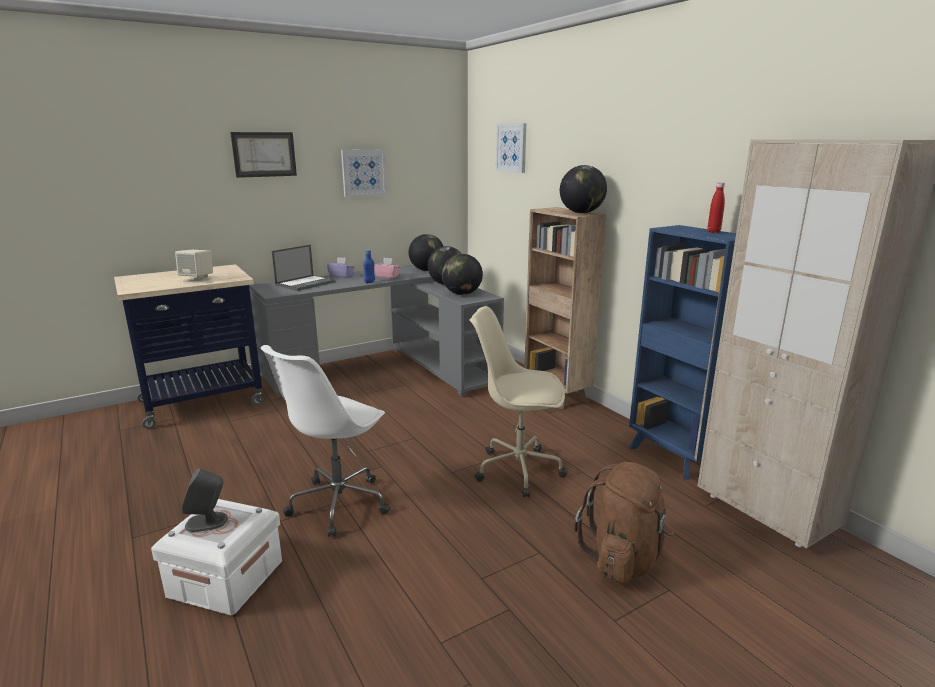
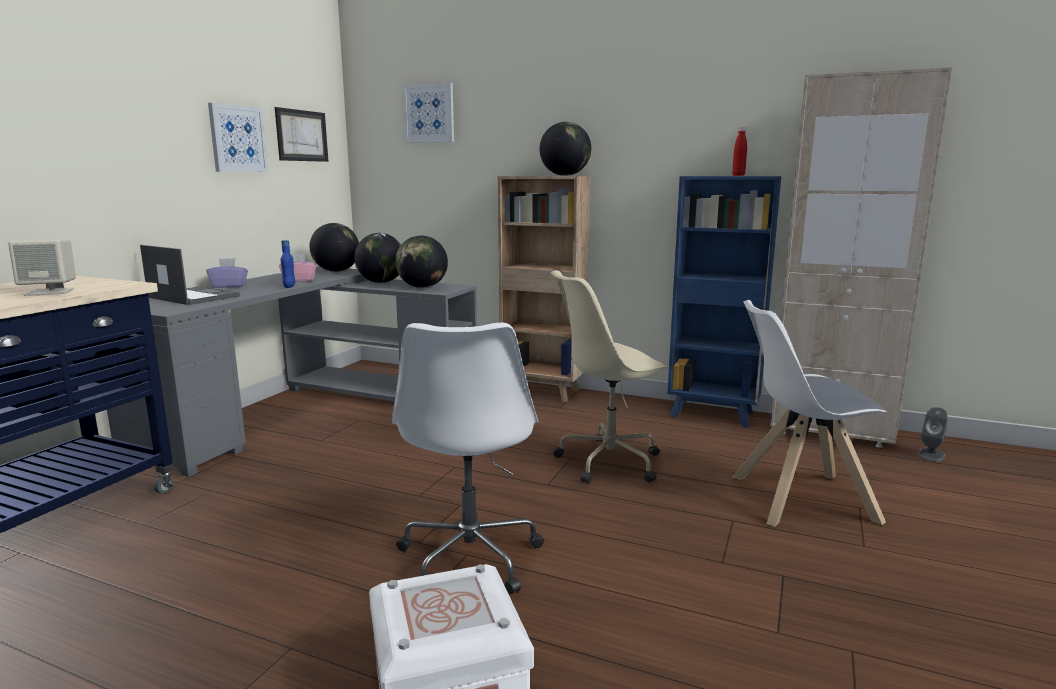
camera: 35 degrees left, 5 degrees down
grey speaker [182,468,228,532] -> grey speaker moved to [917,407,948,462]
picture [230,132,297,178] -> picture moved to [275,107,329,162]
laptop [272,245,335,291] -> laptop turned 60 degrees counterclockwise [140,245,240,305]
brown backpack [574,462,674,583] -> chair [732,300,886,527]

